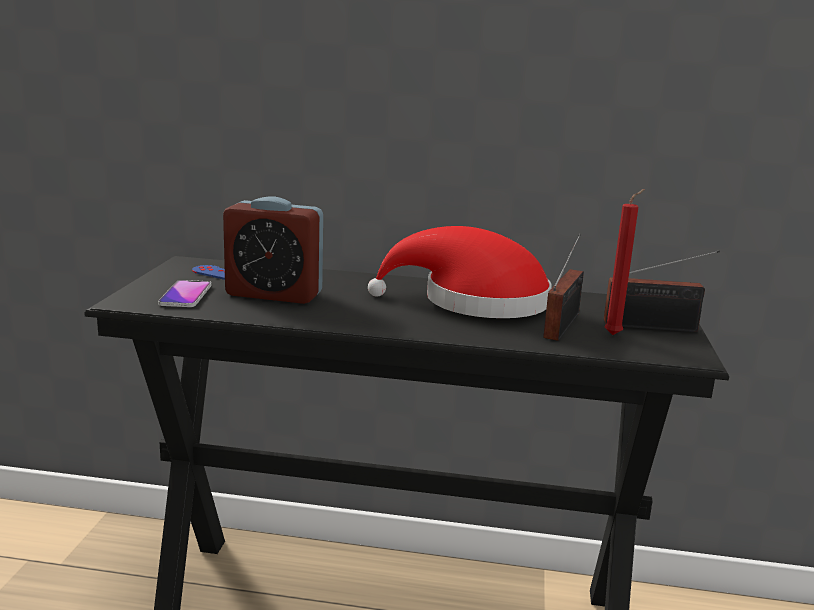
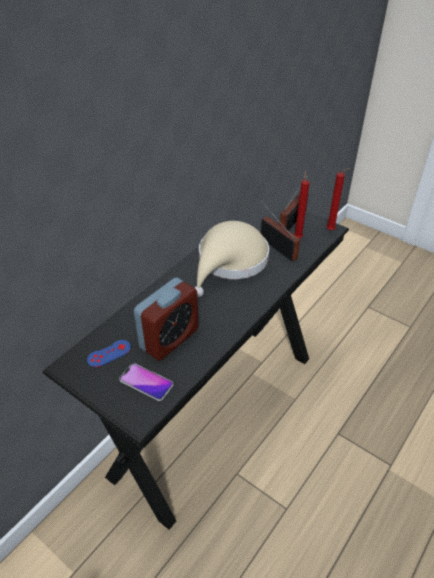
camera: 60 degrees left, 25 degrees up
red hat [368,226,552,318] -> beige hat [194,221,269,297]
none -> red candle [327,168,351,230]

